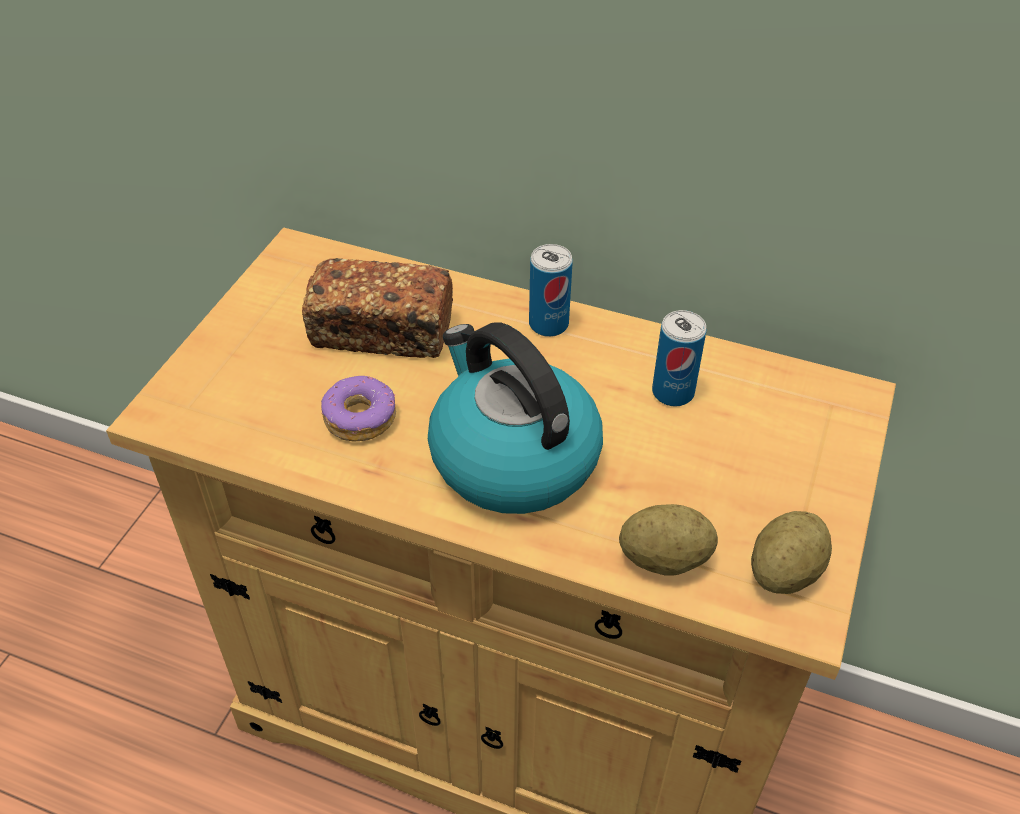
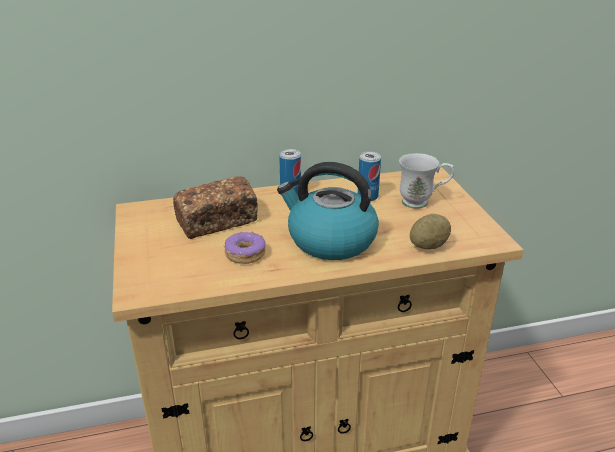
camera: 35 degrees left, 15 degrees down
potato [751,511,832,594] -> none
none -> white mug [399,153,454,209]

